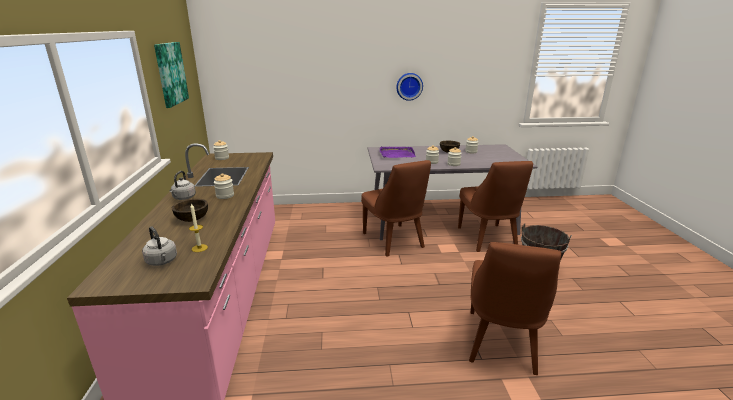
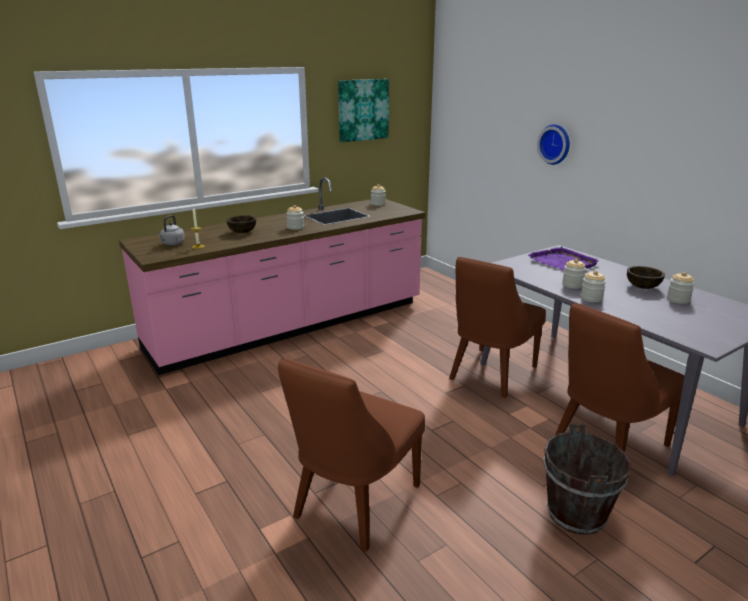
camera: 60 degrees right, 0 degrees up
grey kettle [169,171,196,200] -> none
wall clock [396,73,423,101] -> wall clock moved to [537,124,570,165]
brown chair [469,242,562,375] -> brown chair turned 45 degrees counterclockwise [278,358,425,552]

